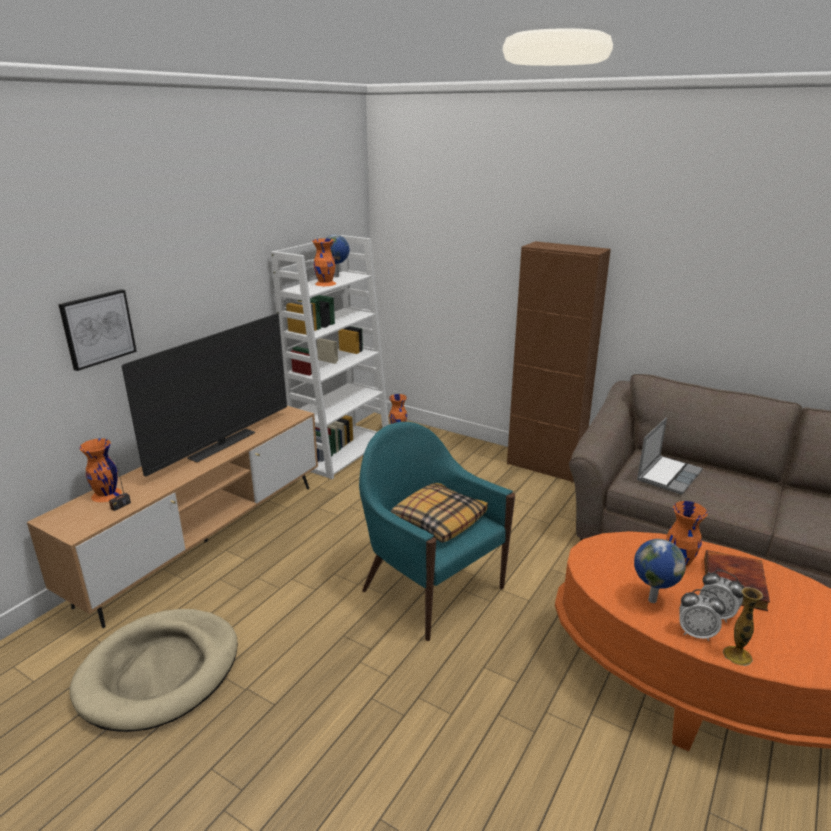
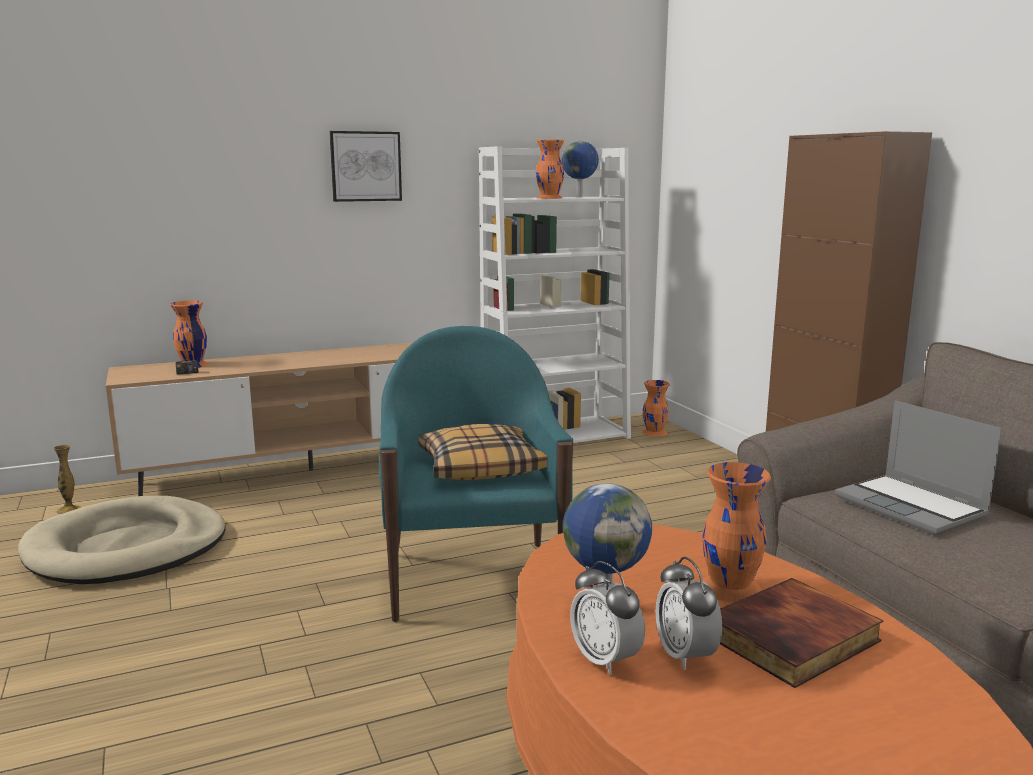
camera: 35 degrees right, 10 degrees down
picture [58,289,137,371] -> picture moved to [329,131,402,202]
television [122,313,287,476] -> none
laptop [637,417,703,495] -> laptop turned 75 degrees clockwise [835,400,1002,535]
vase [723,587,763,666] -> vase moved to [53,445,81,514]

